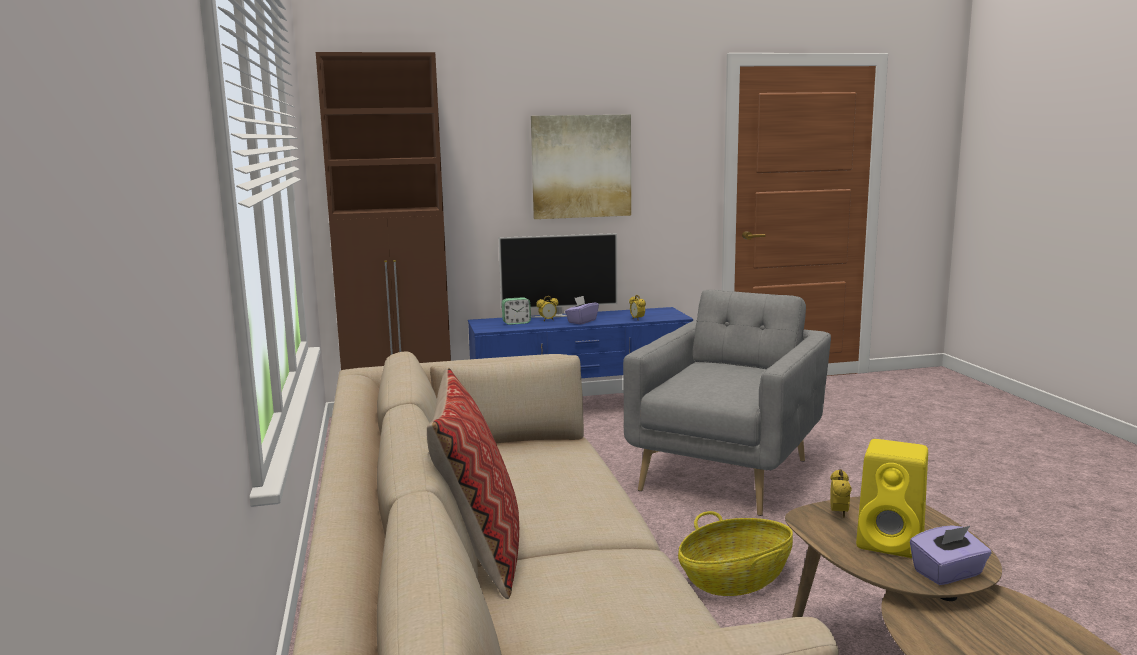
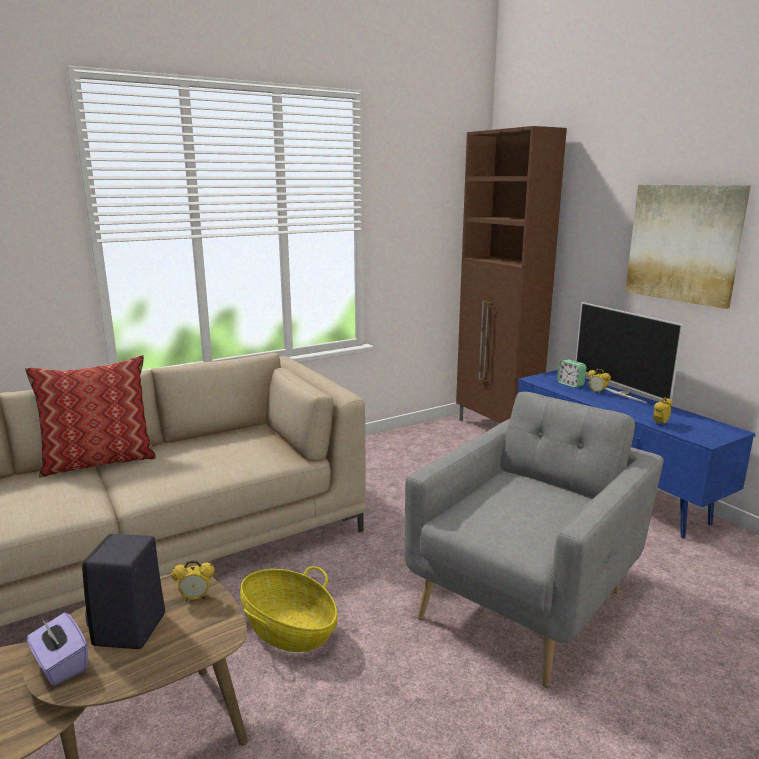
camera: 70 degrees right, 5 degrees up
purple tissue box [565,296,599,324] -> none
grey armchair [623,290,831,516] -> grey armchair turned 60 degrees counterclockwise [404,392,663,688]
yellow speaker [856,439,928,558] -> black speaker [82,534,165,649]

